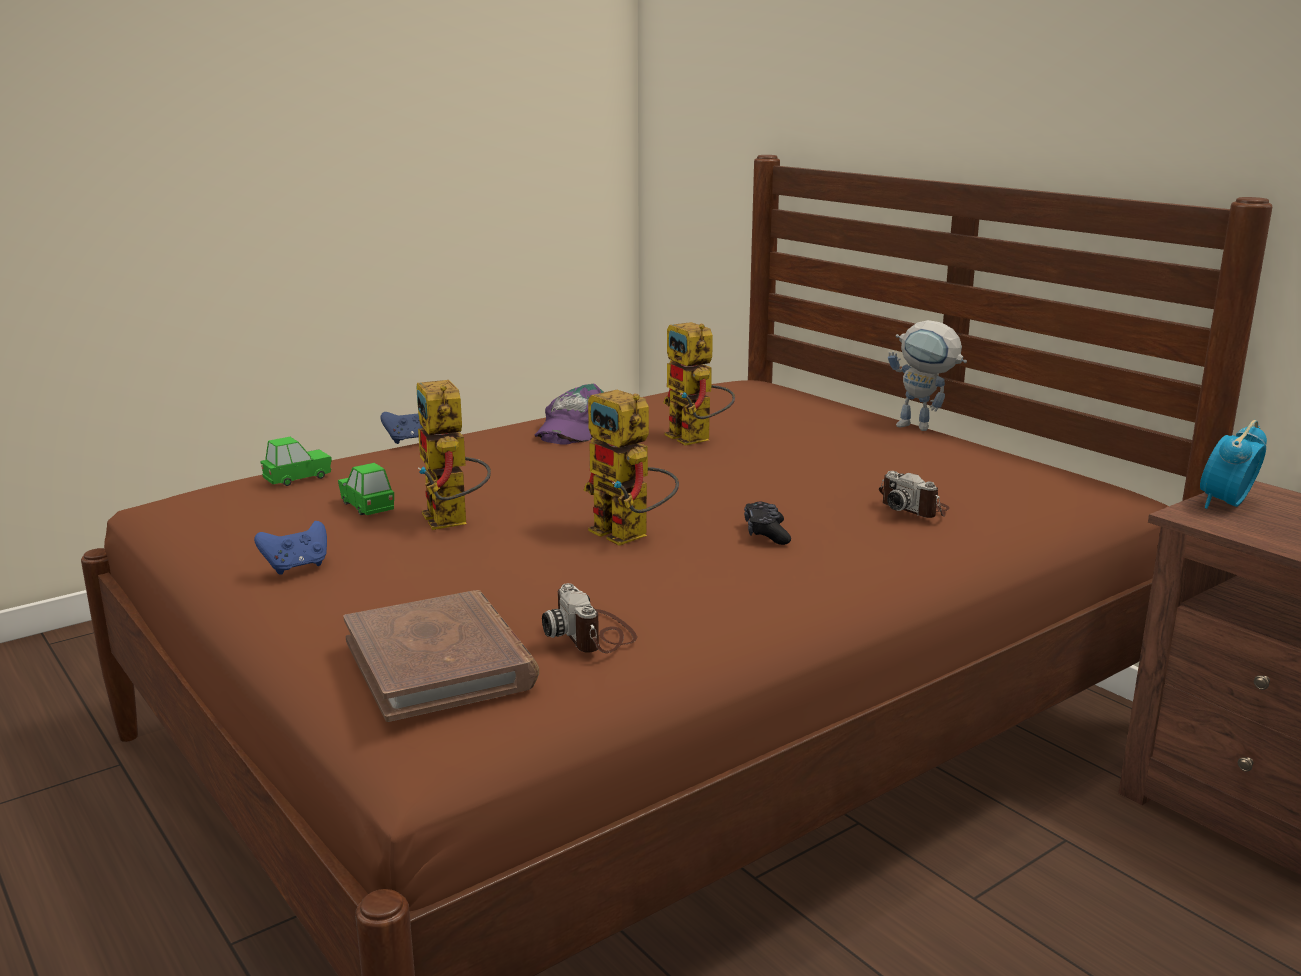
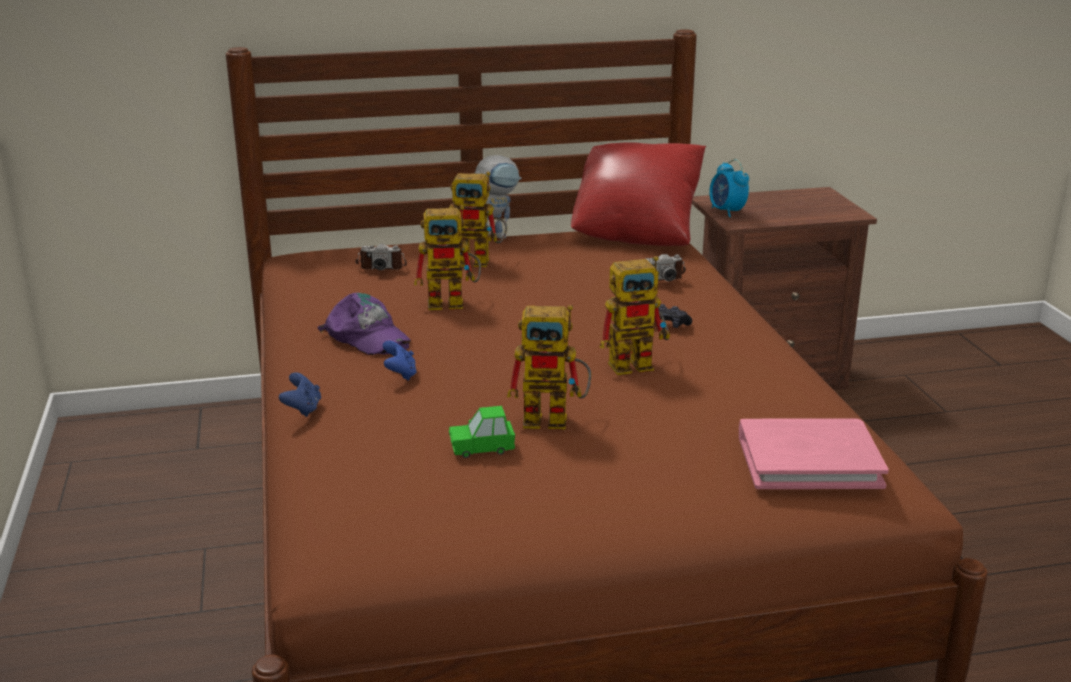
camera: 65 degrees left, 5 degrees up
blue game controller [254,521,327,575] -> blue game controller moved to [383,341,417,381]
green toy car [260,437,332,486] -> none
brown book [343,590,539,722] -> pink book [739,418,889,489]
camera [542,583,637,653] -> camera moved to [355,244,407,270]
none -> toy robot [449,172,507,267]
none -> red pillow [571,142,706,246]

